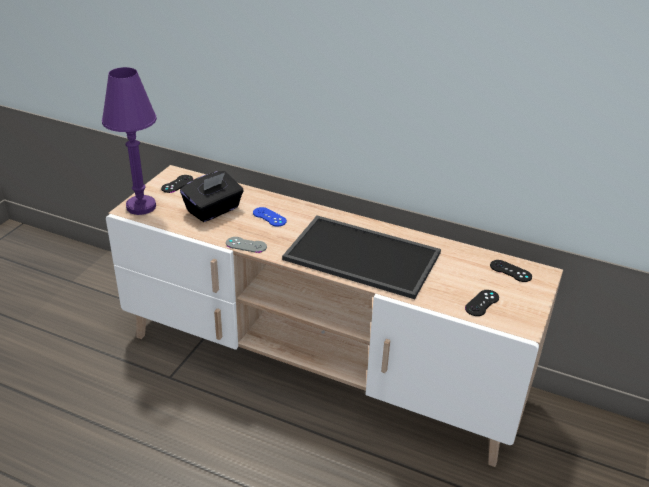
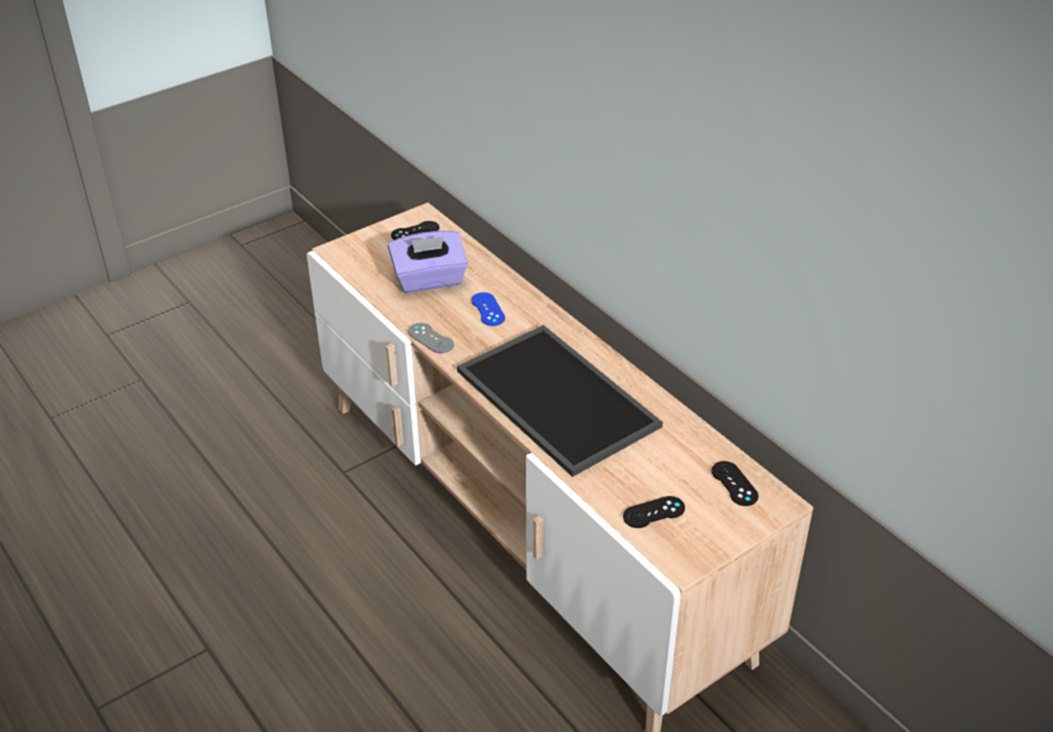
camera: 30 degrees right, 5 degrees up
purple table lamp [102,67,157,215] -> none
black tissue box [180,171,244,222] -> purple tissue box [388,231,468,293]

